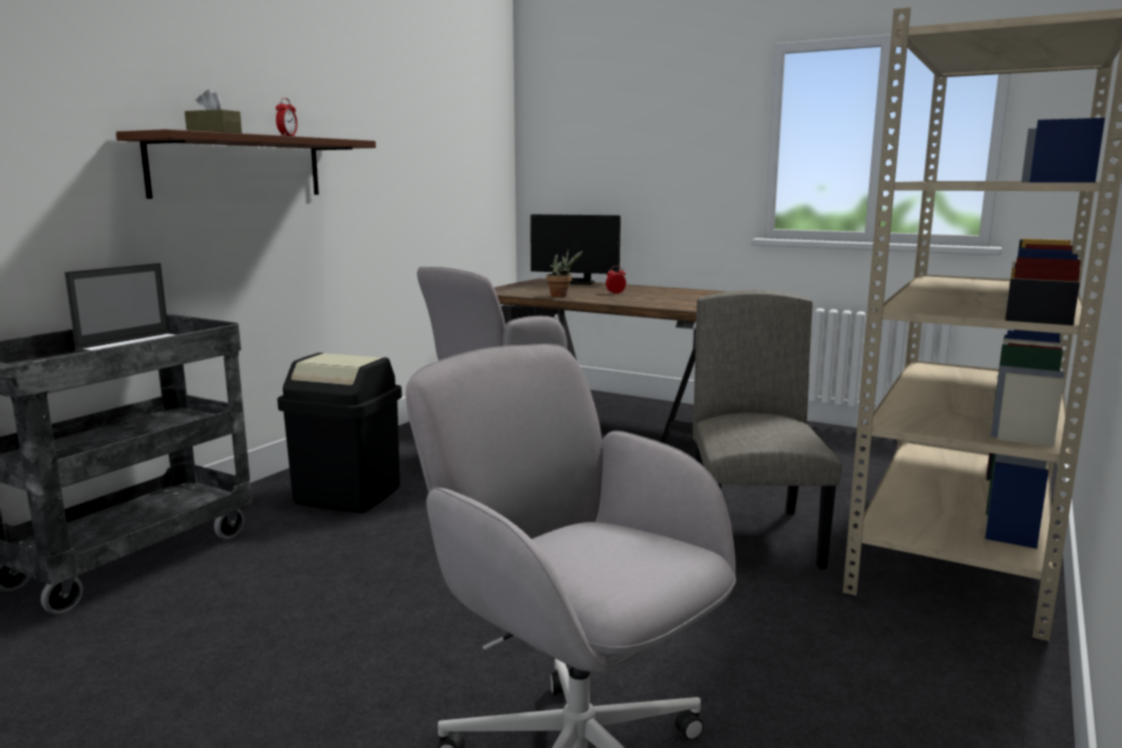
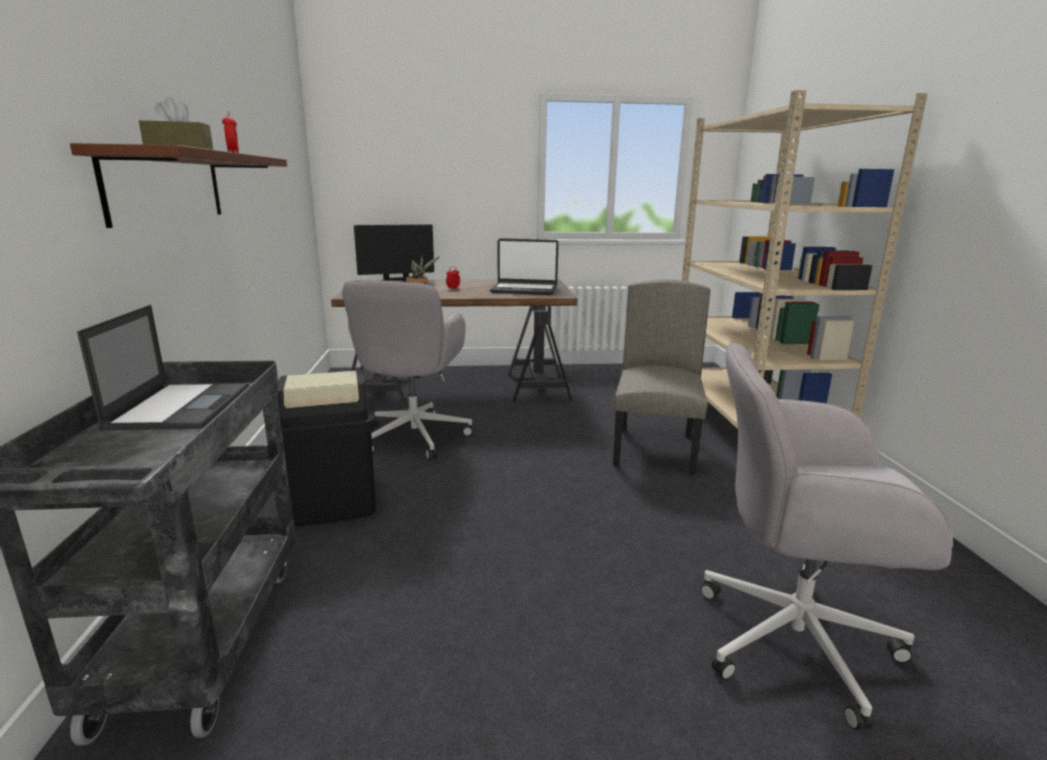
camera: 35 degrees left, 5 degrees up
beige chair [693,289,842,570] -> beige chair turned 45 degrees clockwise [613,279,710,475]
none -> laptop [490,238,559,295]

